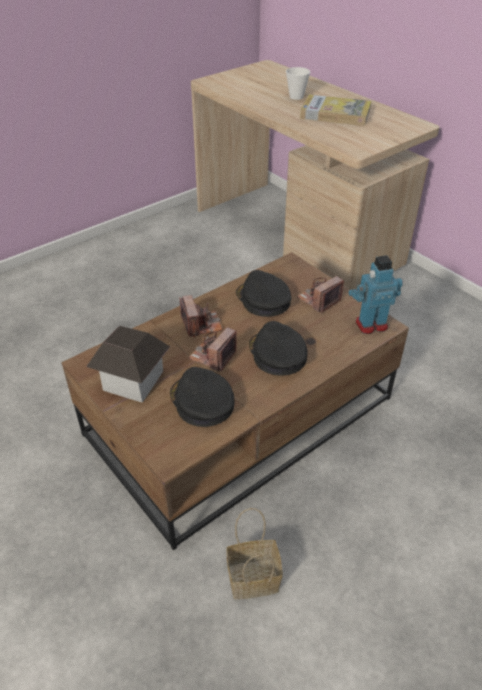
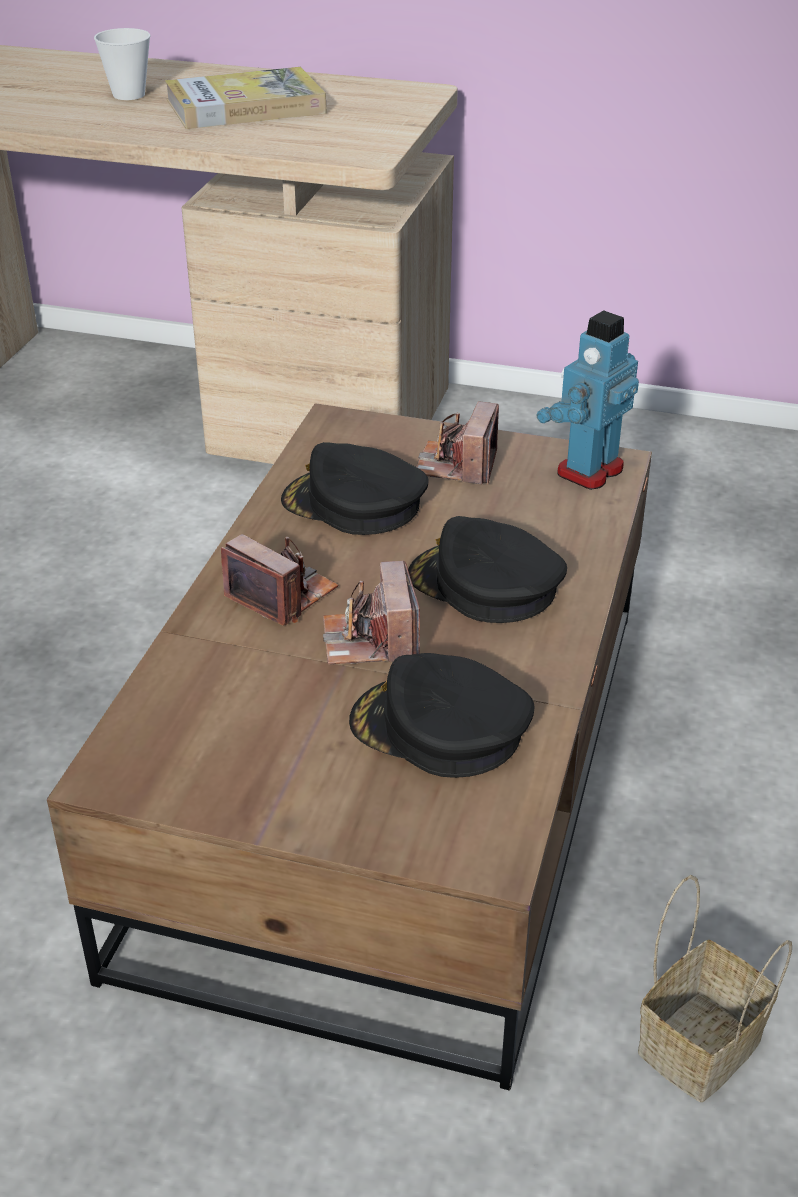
camera: 35 degrees left, 5 degrees down
toy house [86,326,170,403] -> none

